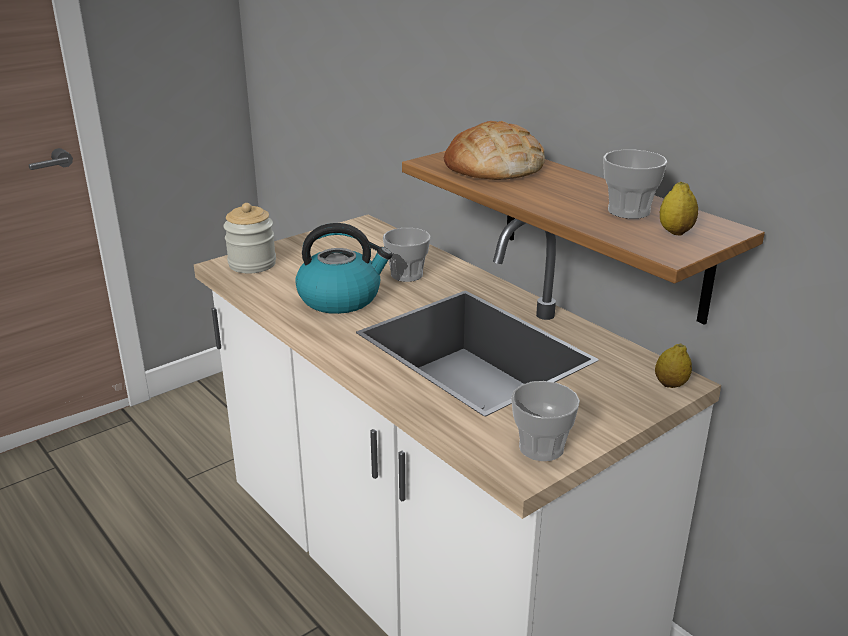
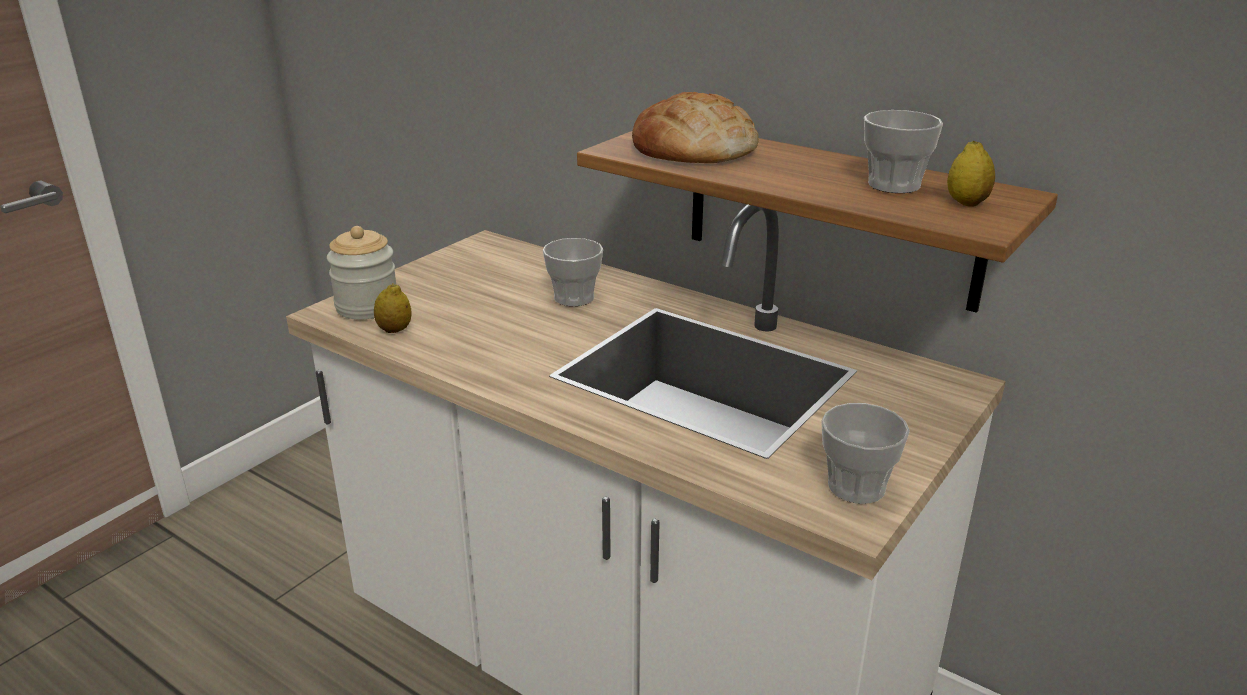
camera: 15 degrees left, 0 degrees up
kettle [295,223,392,314] -> none
lemon [655,343,692,388] -> lemon moved to [374,283,412,333]

